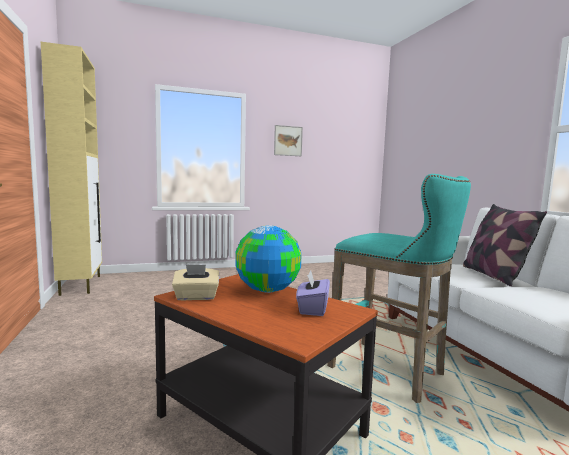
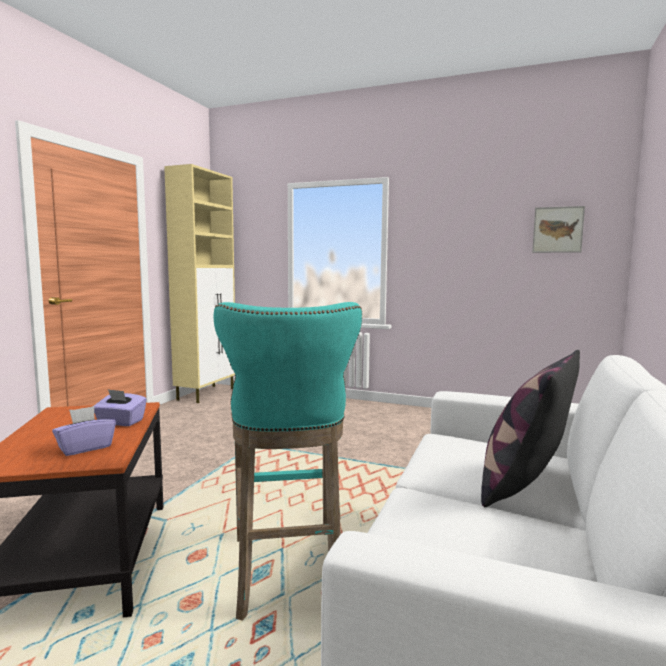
camera: 40 degrees right, 0 degrees up
beige tissue box [172,264,219,300] -> none
globe [235,225,302,293] -> purple tissue box [94,389,147,426]
picture [274,125,303,156] -> picture moved to [532,206,585,253]

